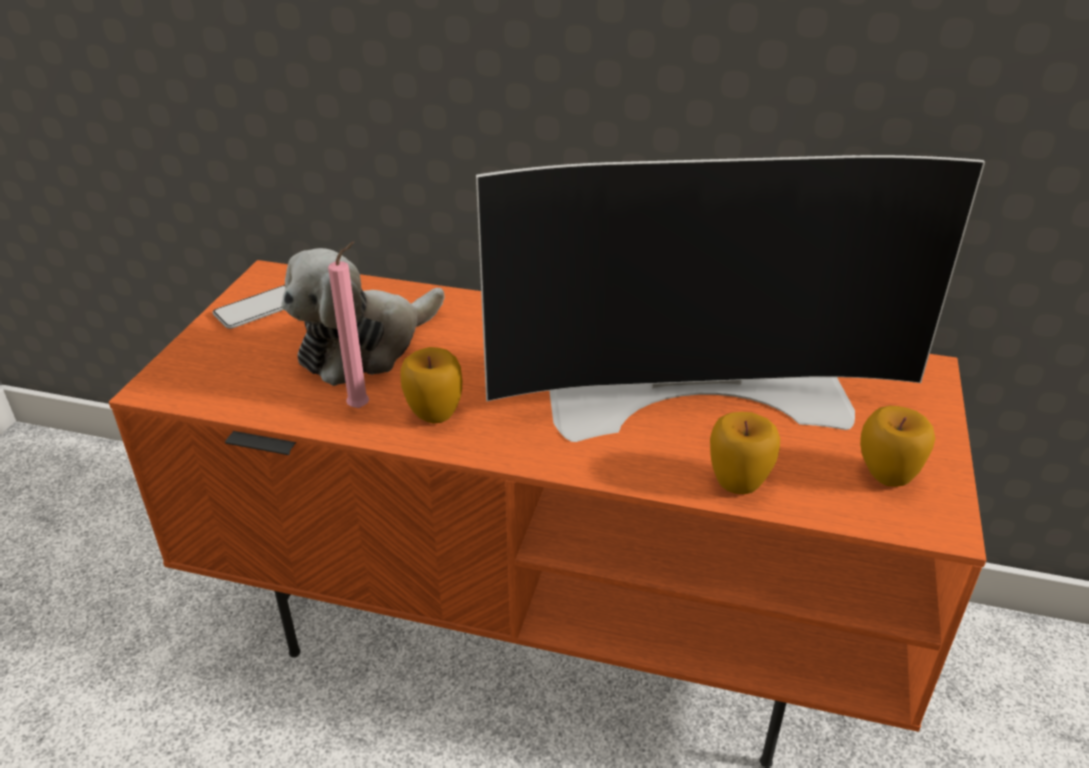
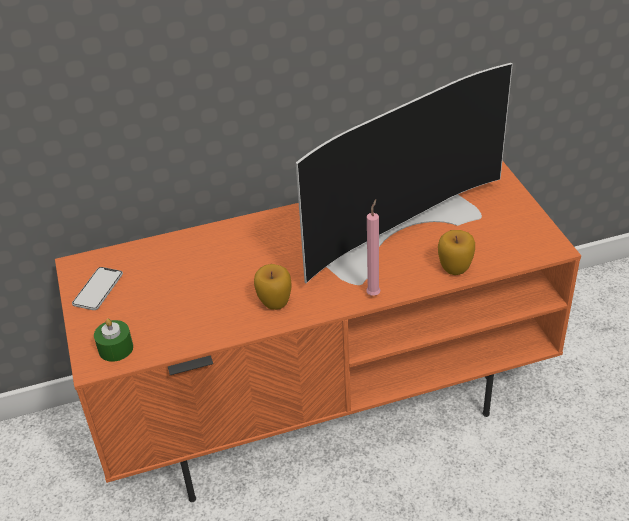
camera: 30 degrees left, 5 degrees up
plush toy [281,248,445,386] -> none
pink candle [328,241,369,408] -> pink candle moved to [366,199,380,296]
apple [860,406,935,487] -> none
none -> green candle [94,319,133,362]

